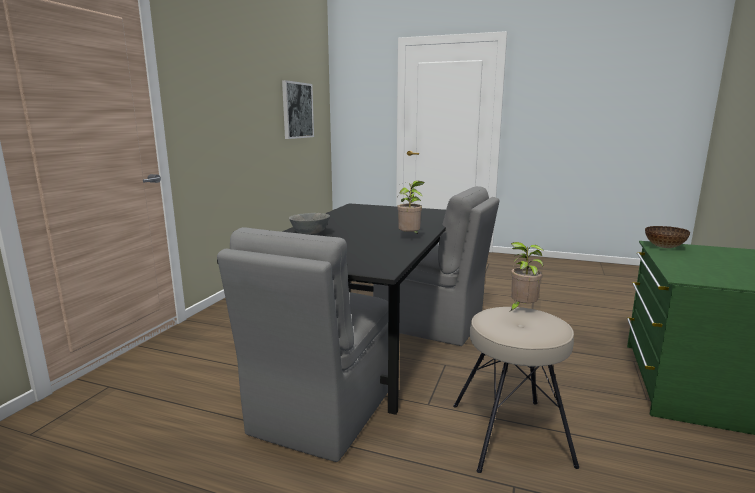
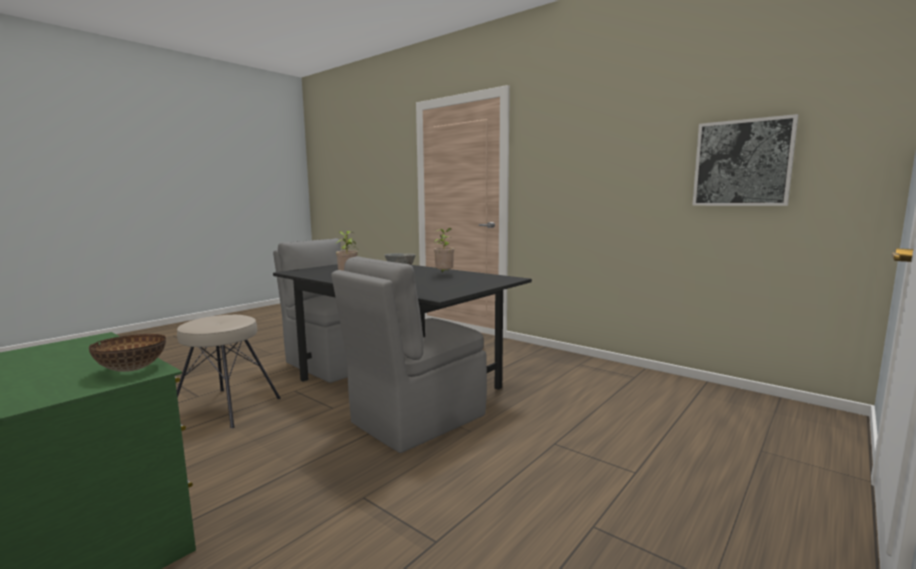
camera: 110 degrees right, 5 degrees down
potted plant [510,242,544,311] -> potted plant moved to [434,228,454,272]

